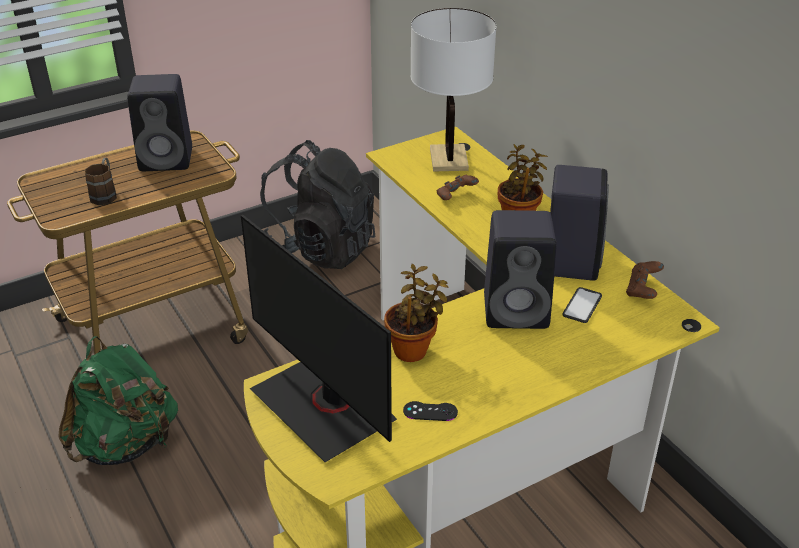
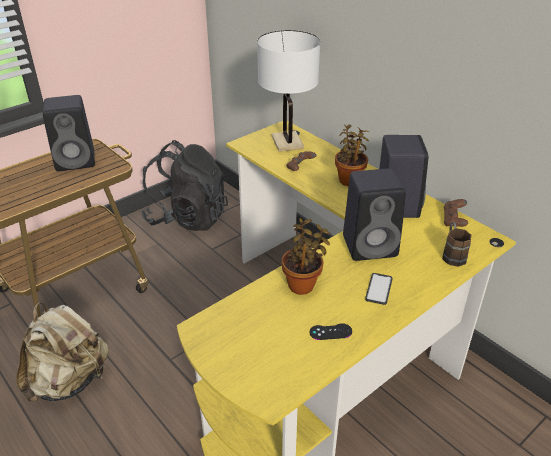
camera: 10 degrees left, 0 degrees up
green backpack [58,336,178,465] -> beige backpack [16,302,109,402]
brown mug [85,158,117,205] -> brown mug moved to [442,222,471,267]
monitor [241,215,397,462] -> none
phone [562,287,602,323] -> phone moved to [365,273,393,305]

